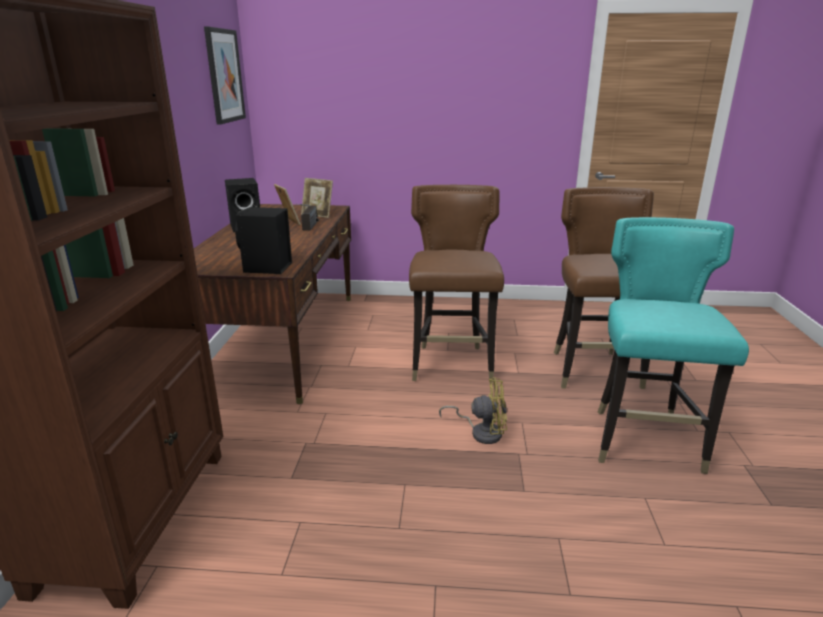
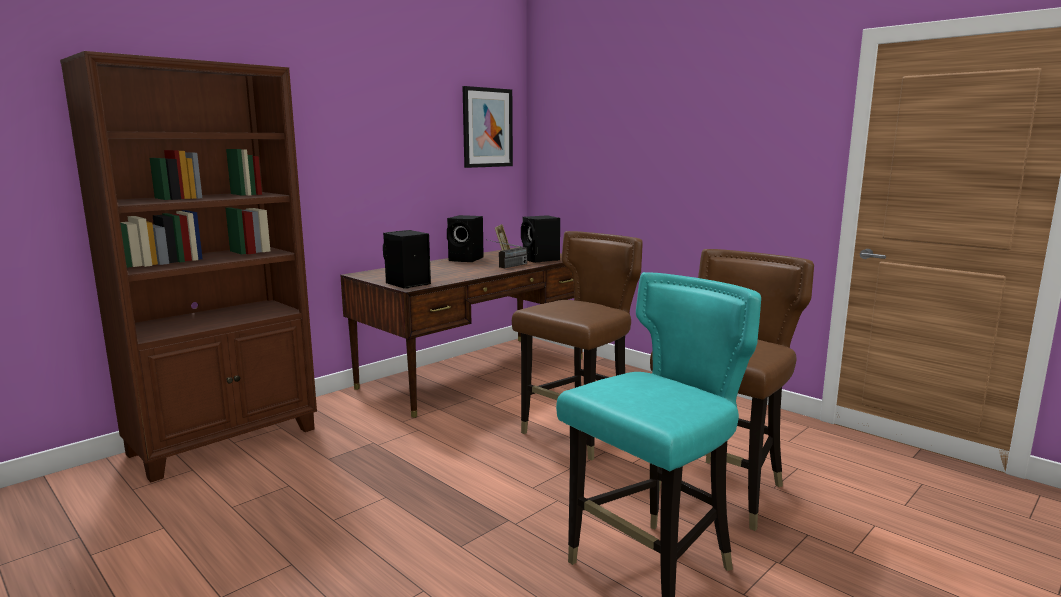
camera: 40 degrees right, 10 degrees down
picture frame [301,178,333,218] -> black speaker [521,215,560,263]
yellow fan [439,378,507,444] -> none

